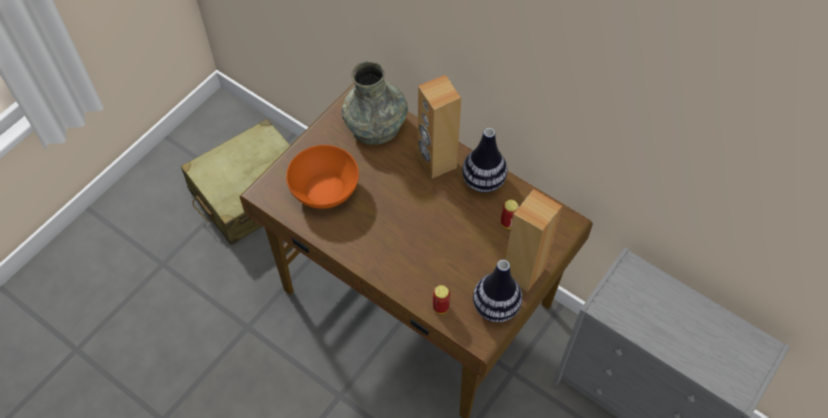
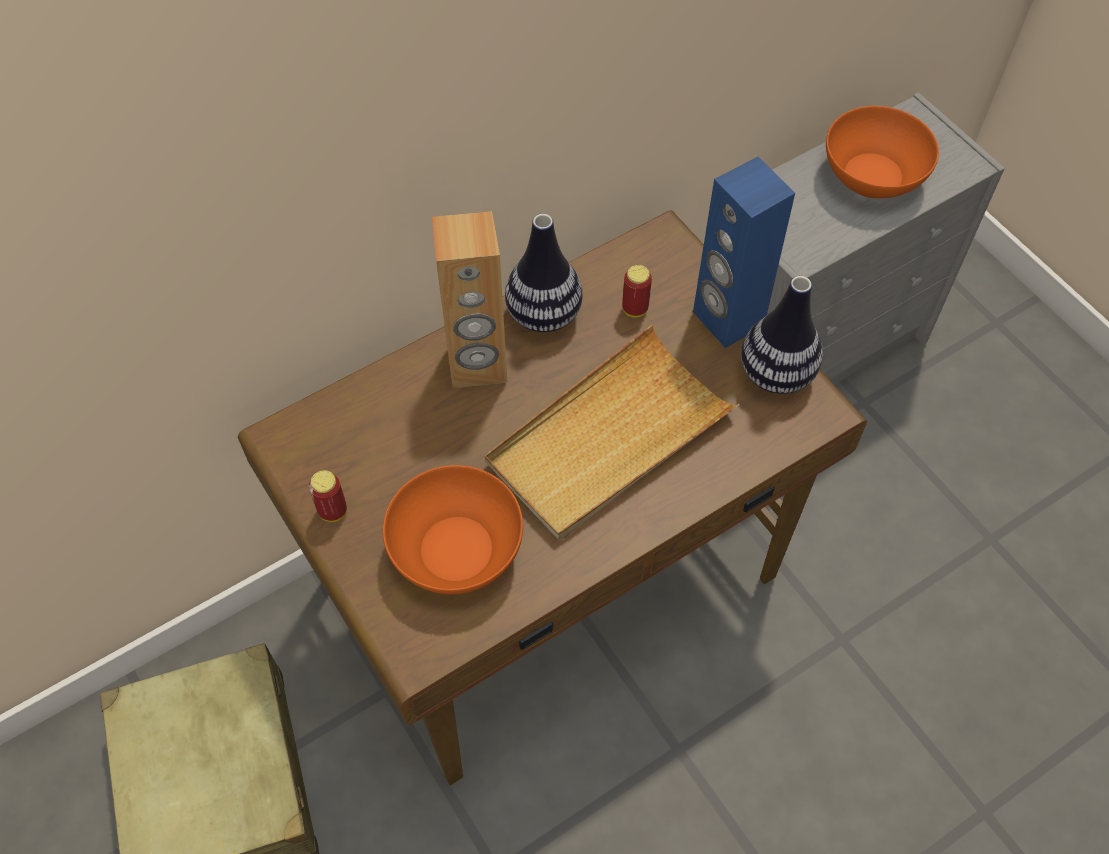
camera: 70 degrees left, 0 degrees up
grey vase [342,61,408,145] -> none
can [433,285,450,314] -> can moved to [309,470,347,522]
brown speaker [505,189,562,292] -> blue speaker [693,156,795,348]
none -> beige tray [485,325,739,540]
none -> orange bowl [826,106,939,199]

